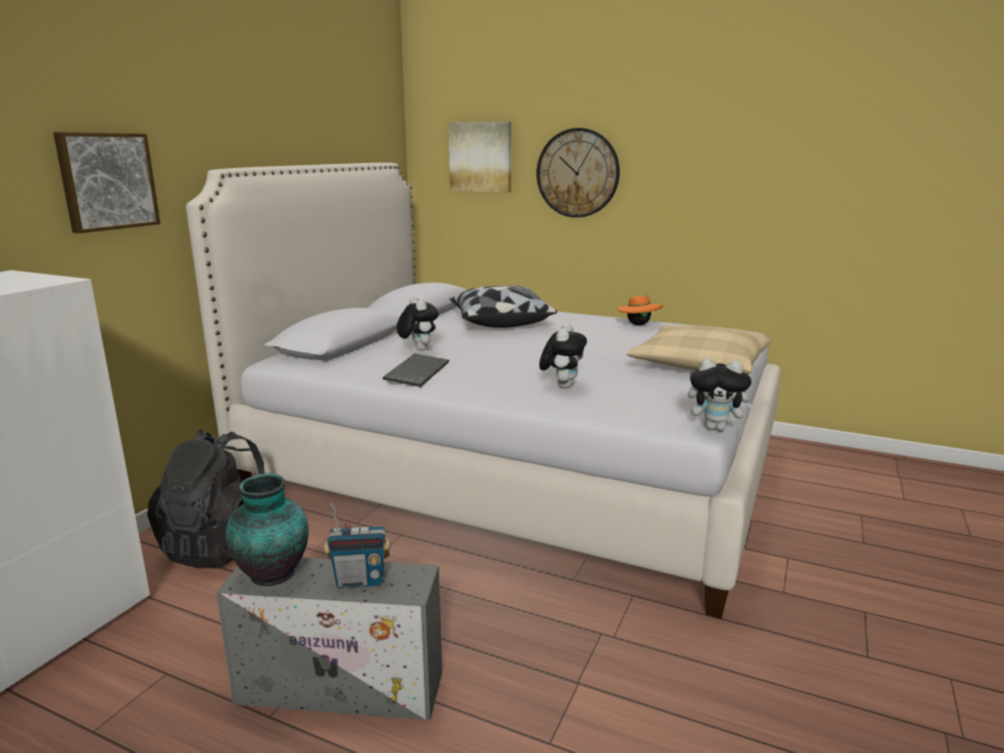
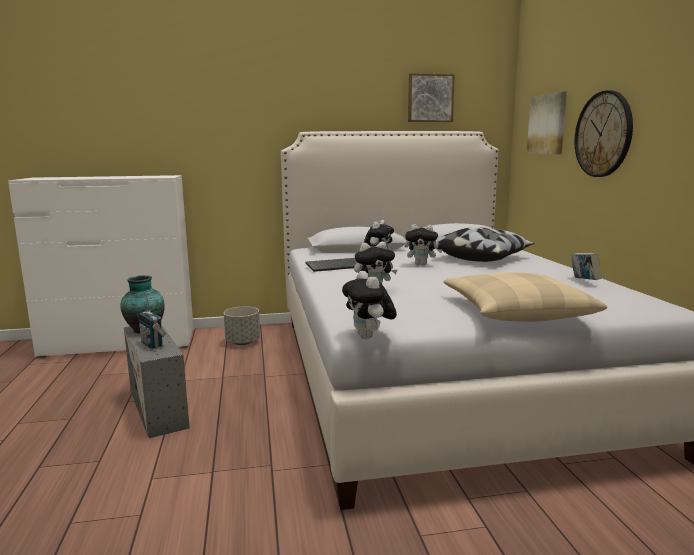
camera: 55 degrees right, 5 degrees down
picture [53,132,160,233] -> picture moved to [408,73,455,122]
black backpack [147,429,265,568] -> grey planter [224,306,260,345]
orange hat [617,294,663,325] -> book [571,253,602,280]
none -> plush toy [405,224,443,266]

